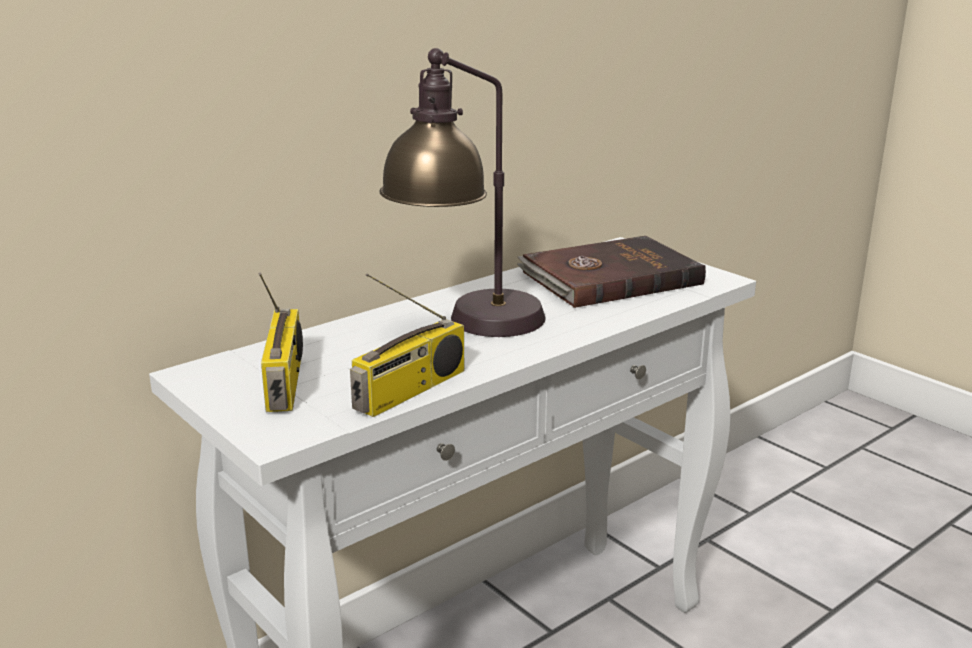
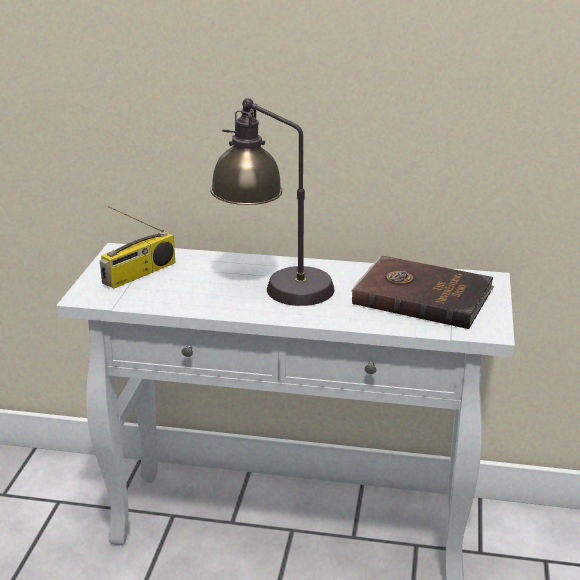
camera: 50 degrees right, 5 degrees up
radio [350,273,464,417] -> none

